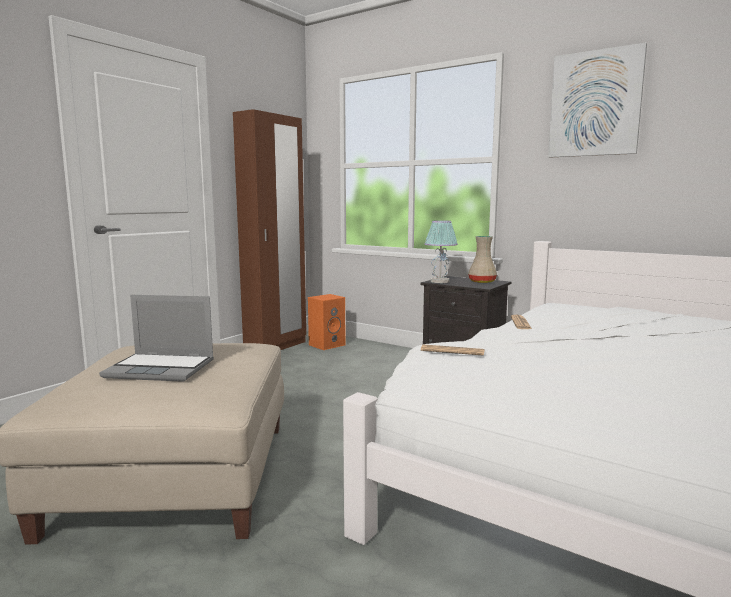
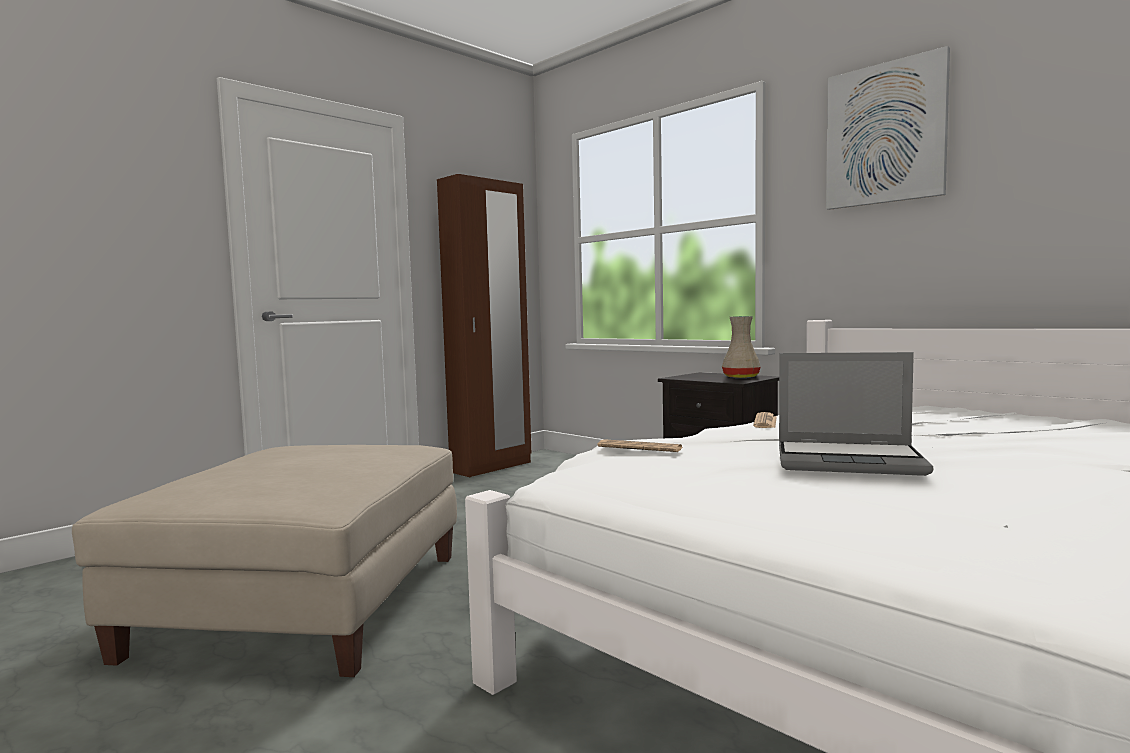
camera: 10 degrees right, 5 degrees down
laptop [99,295,214,382] -> laptop moved to [779,352,933,476]
orange speaker [308,294,346,350] -> none
table lamp [425,220,458,283] -> none

